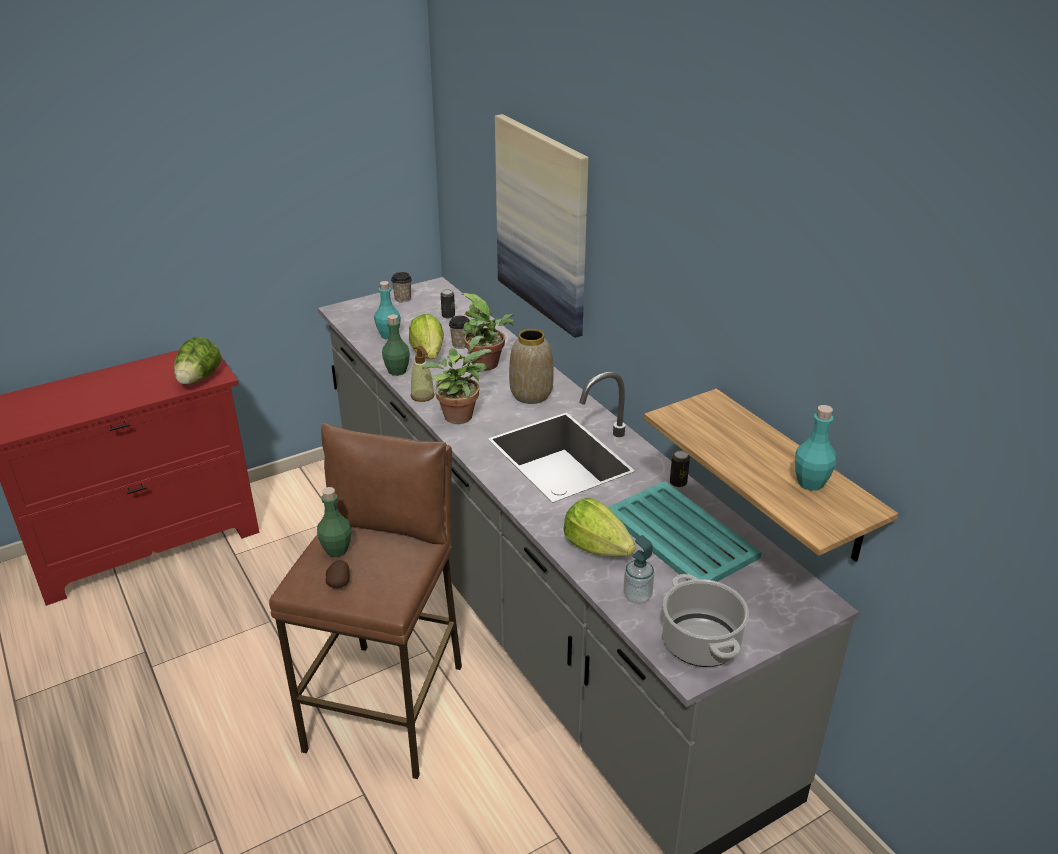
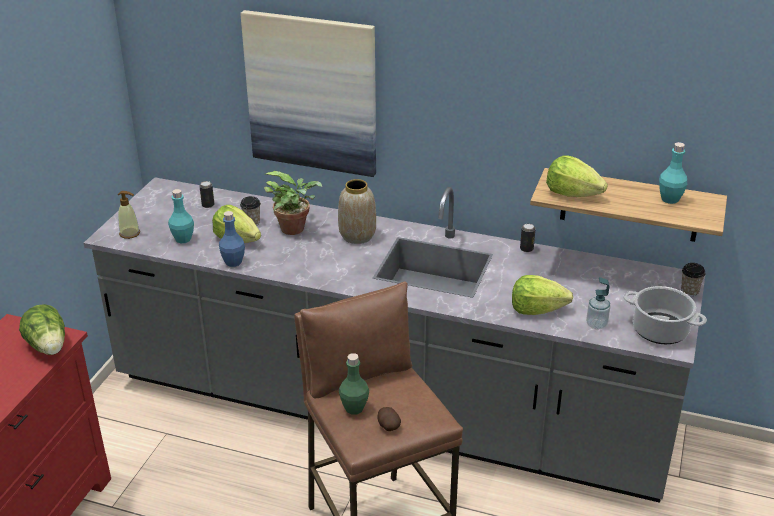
camera: 40 degrees left, 0 degrees up
green bottle [382,314,410,376] -> blue bottle [219,211,245,267]
cup [391,272,412,303] -> cup moved to [681,263,705,296]
soap dispenser [411,346,434,402] -> soap dispenser moved to [118,191,140,239]
potted plant [422,335,492,424] -> none
turquoise tray [608,481,762,582] -> none
none -> lettuce [546,155,608,197]

